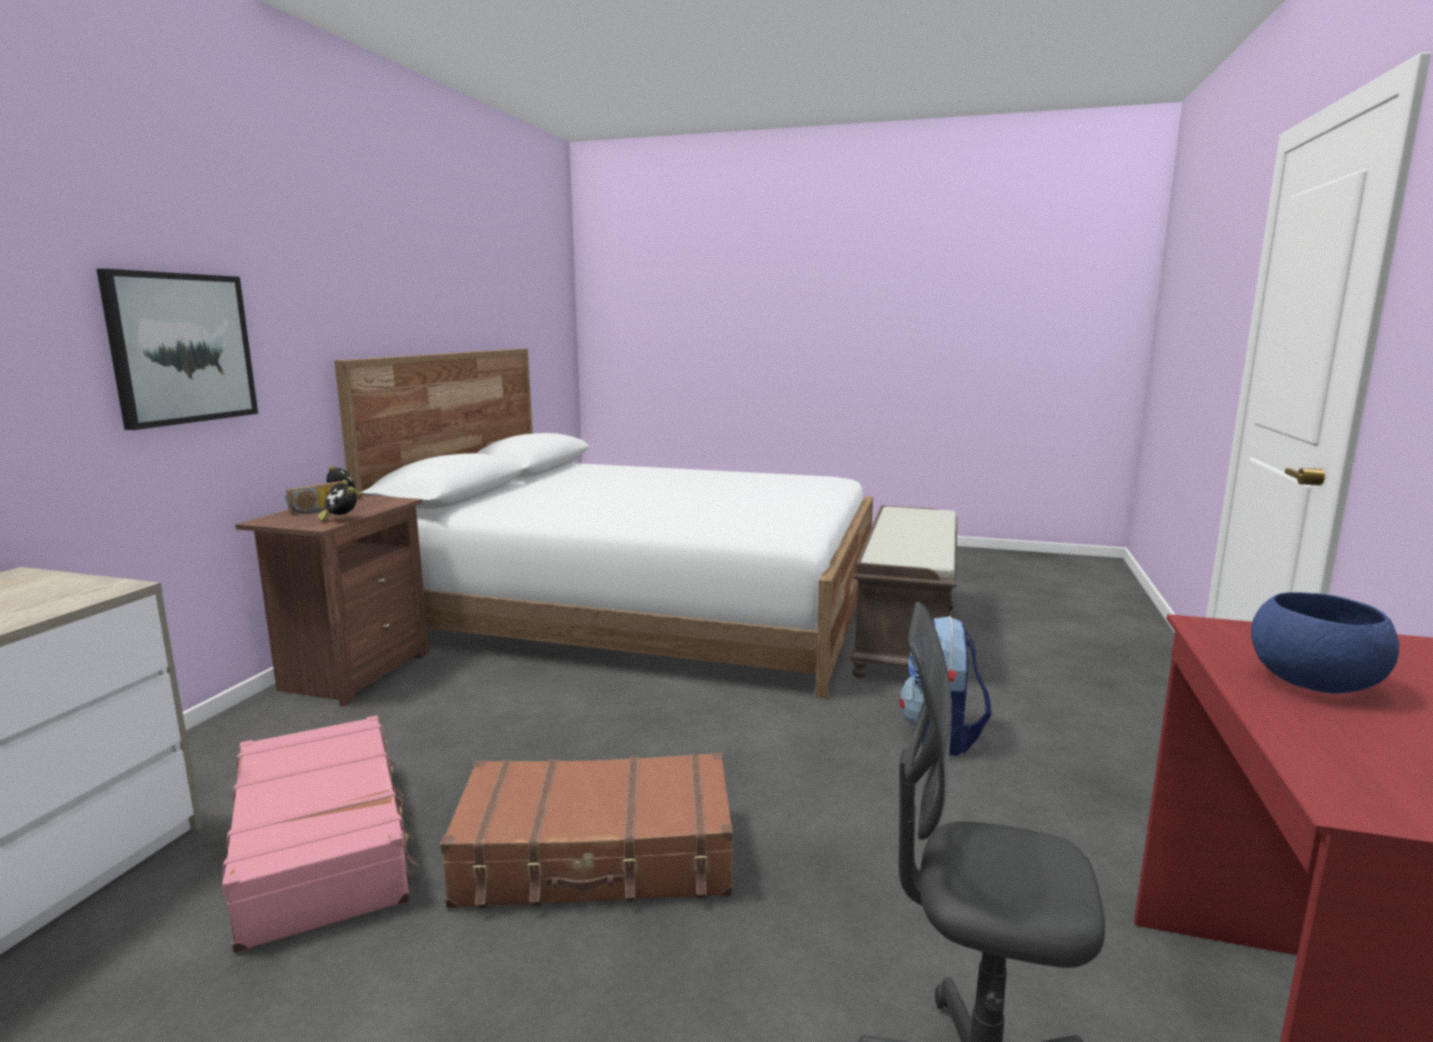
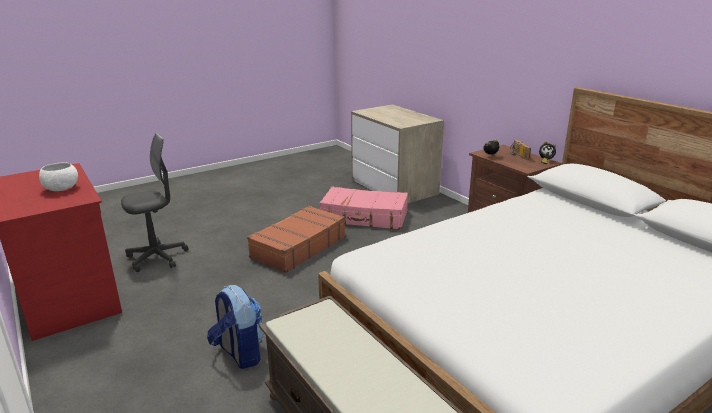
camera: 130 degrees right, 10 degrees up
picture [96,269,258,430] -> none
blue bowl [1251,592,1399,693] -> white bowl [39,162,78,191]

